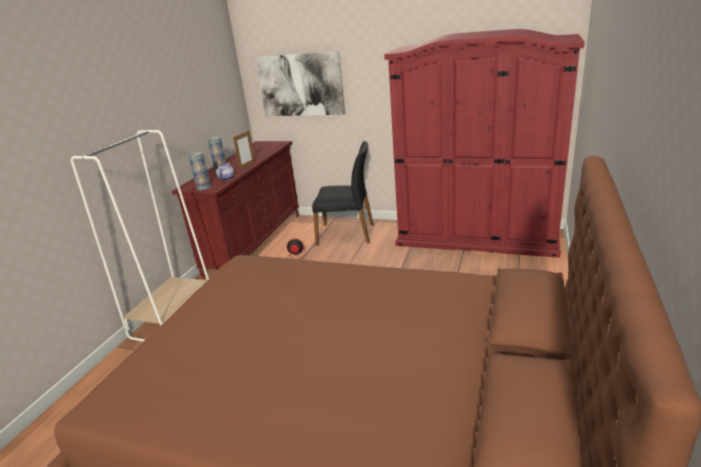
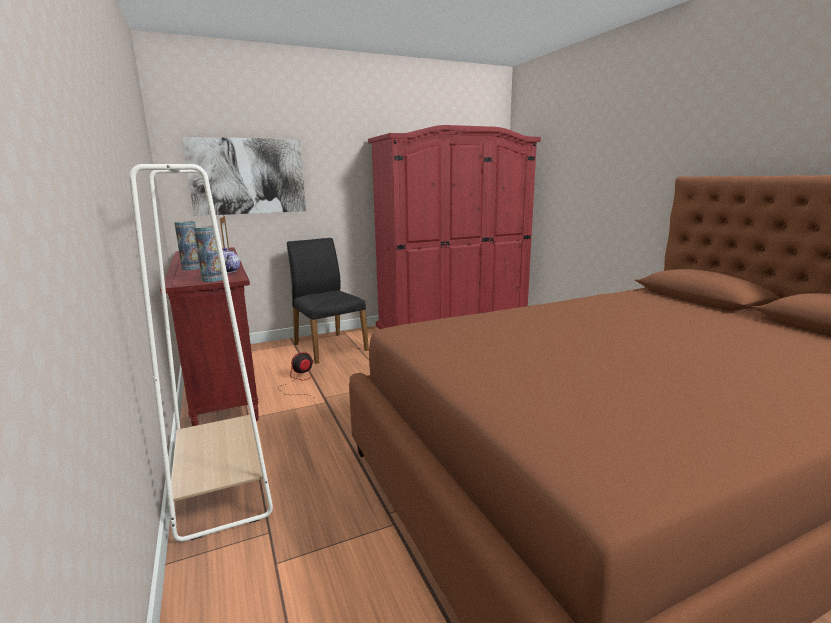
camera: 45 degrees left, 10 degrees down
black chair [312,141,373,246] -> black chair turned 90 degrees counterclockwise [287,238,369,364]

